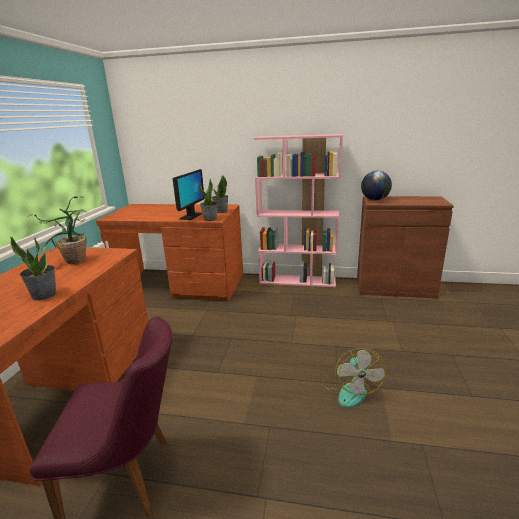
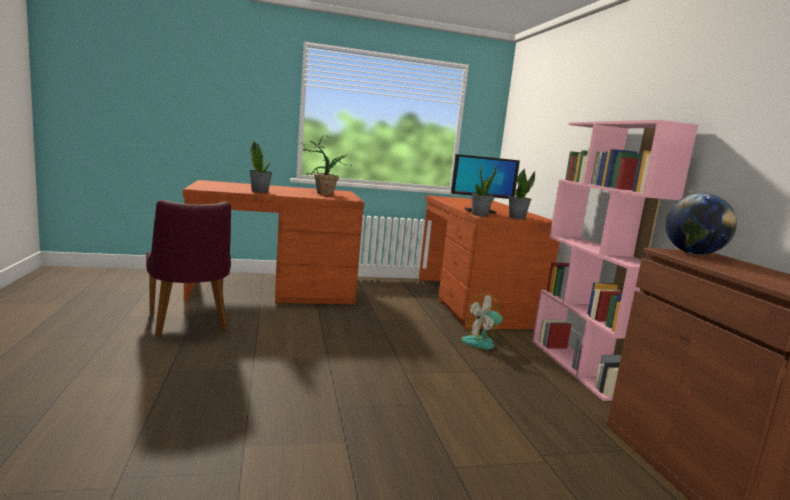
camera: 65 degrees right, 10 degrees down
fan [322,348,386,408] -> fan moved to [461,293,509,349]

